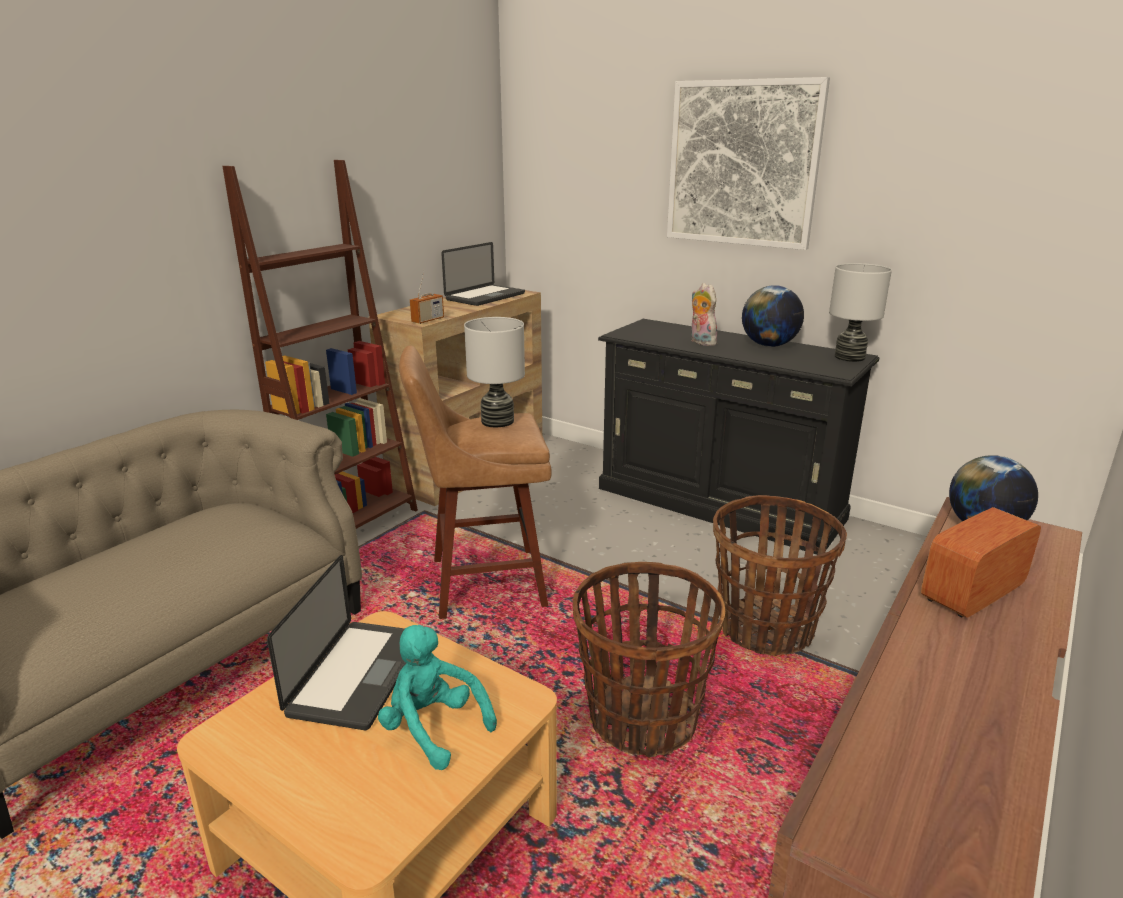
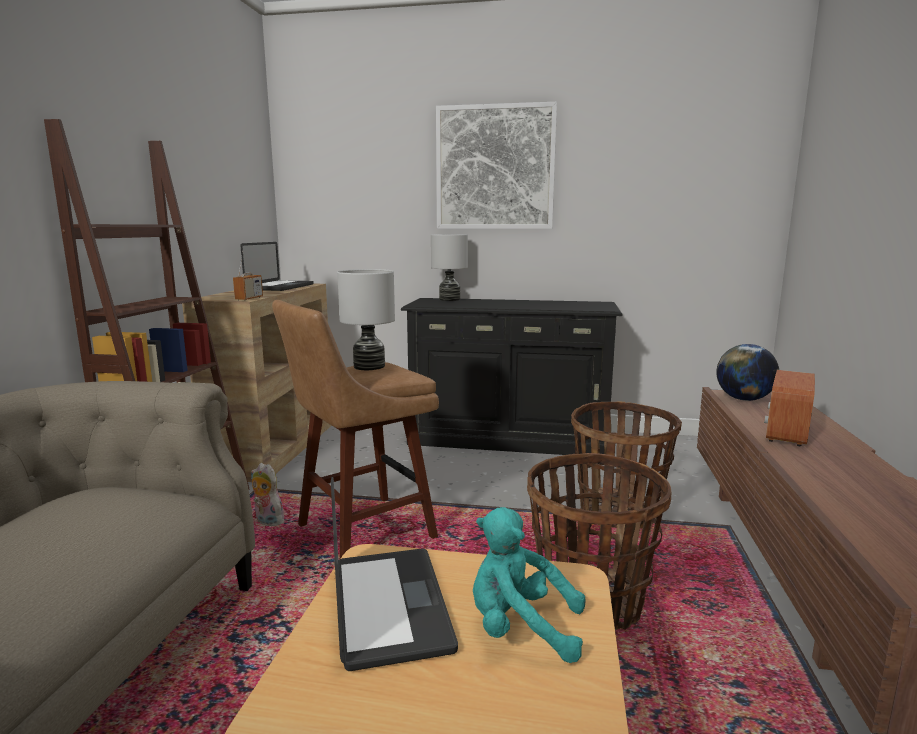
camera: 25 degrees left, 10 degrees down
plush toy [691,283,717,346] -> plush toy moved to [251,463,288,526]
globe [742,285,804,347] -> none
grey table lamp [829,263,892,362] -> grey table lamp moved to [431,234,468,301]

